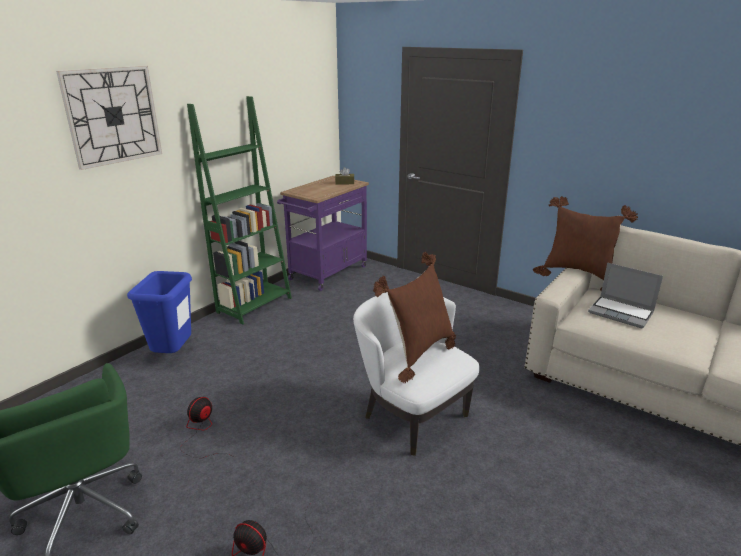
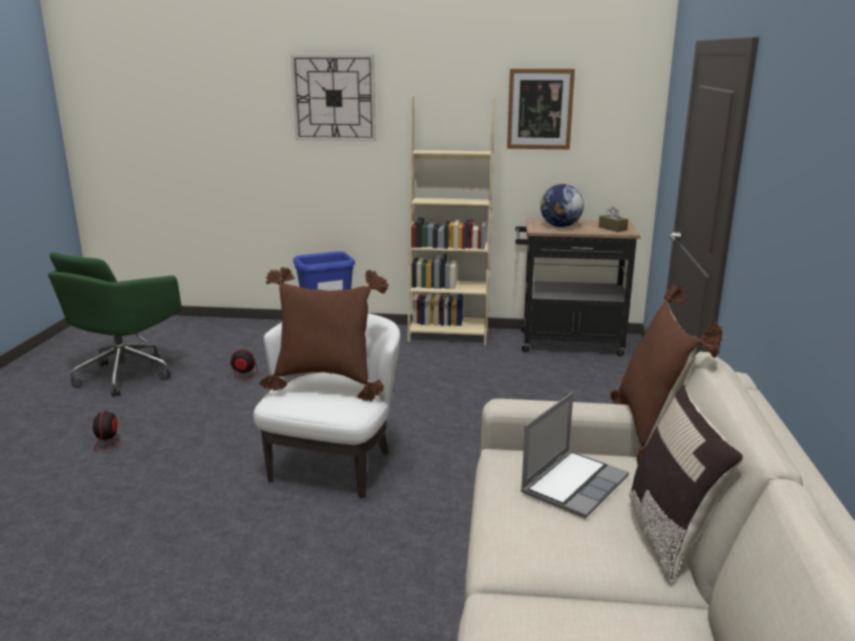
camera: 60 degrees right, 5 degrees down
green bookcase [187,96,292,324] -> beige bookcase [408,96,495,345]
purple cart [277,176,369,291] -> black cart [515,218,641,357]
laptop [588,262,663,328] -> laptop turned 150 degrees counterclockwise [521,392,629,519]
none -> picture [507,69,575,149]
none -> globe [540,184,584,227]
none -> pillow [628,385,743,582]

